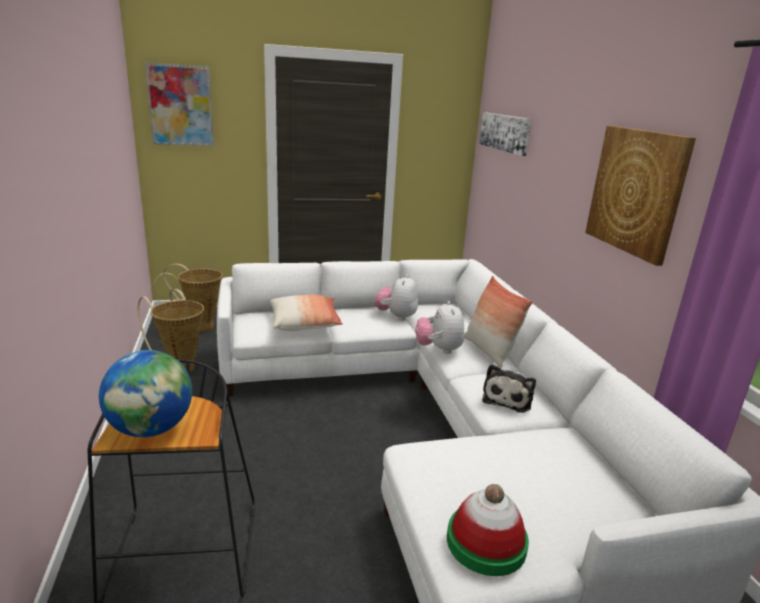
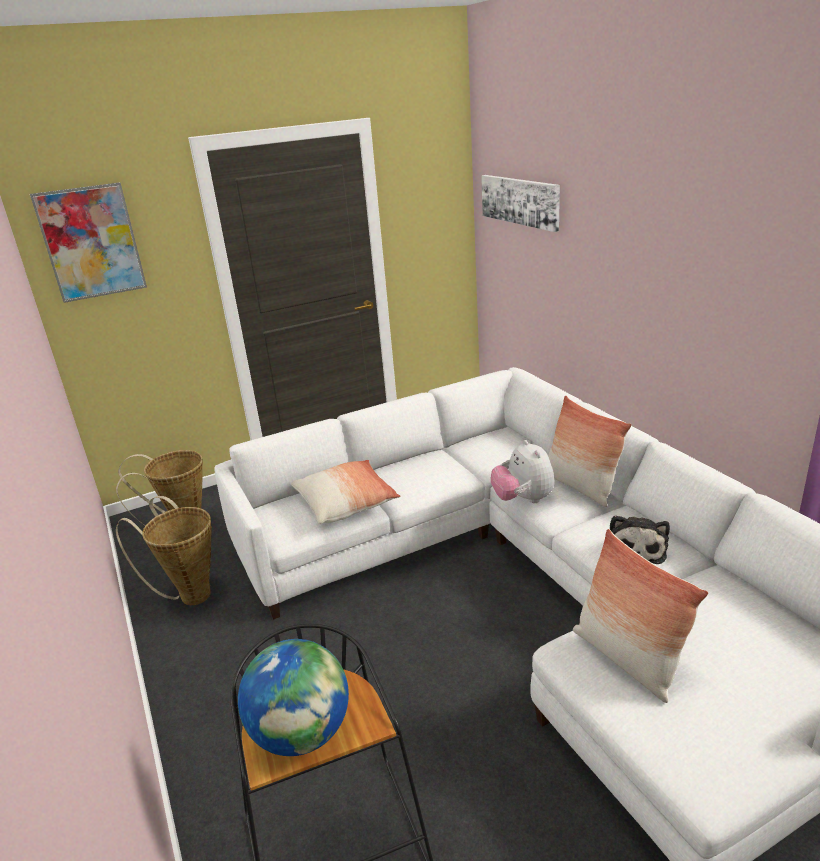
camera: 10 degrees left, 5 degrees up
plush toy [375,274,418,321] -> none
hat [447,484,529,576] -> none
picture [585,126,696,266] -> none
none -> pillow [573,529,708,703]

